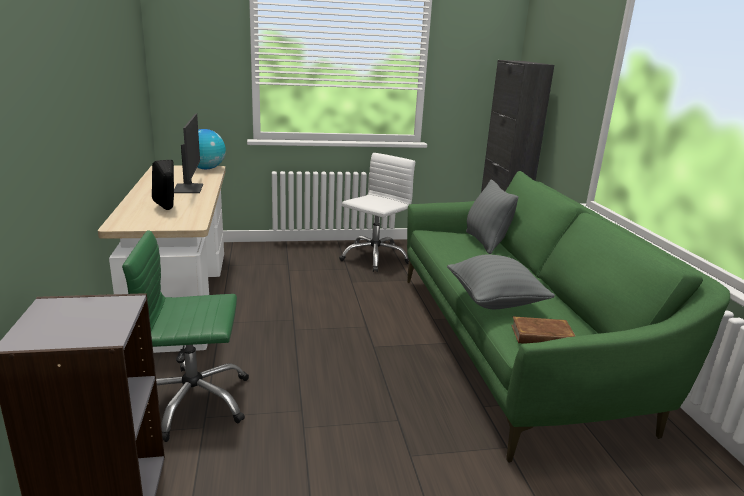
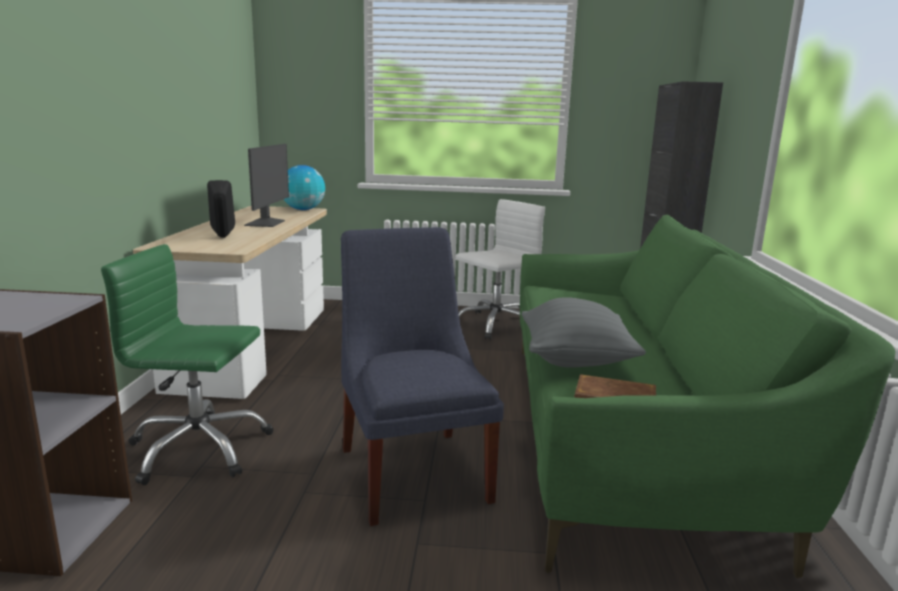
camera: 15 degrees right, 5 degrees down
grey pillow [466,180,518,254] -> none
none -> blue chair [341,227,504,526]

